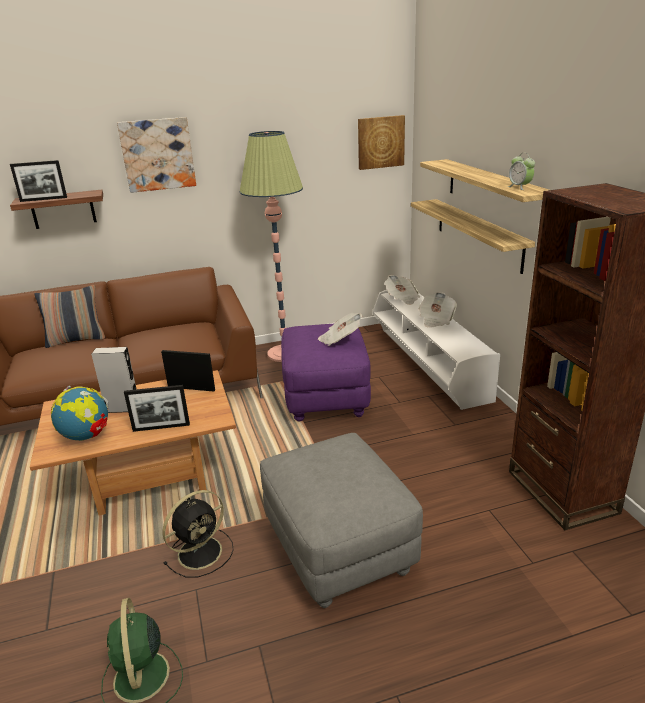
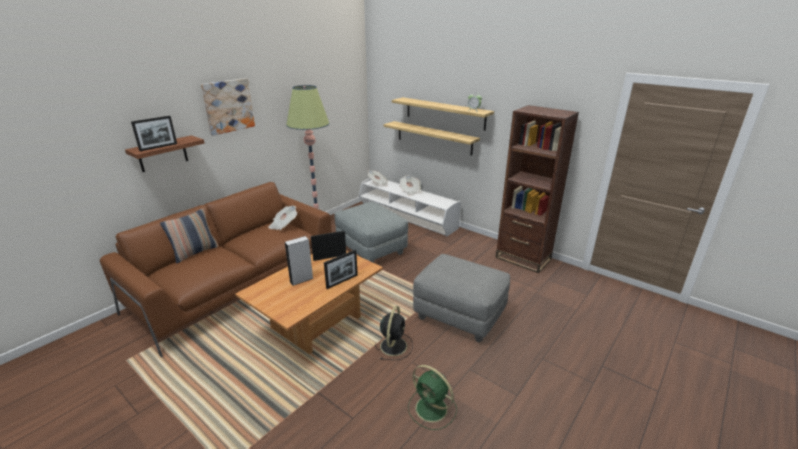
camera: 35 degrees left, 0 degrees up
globe [51,386,109,441] -> none
purple ottoman [281,324,371,421] -> grey ottoman [334,202,408,262]
newspaper [318,313,363,346] -> newspaper moved to [268,206,297,230]
picture [358,115,405,170] -> none

